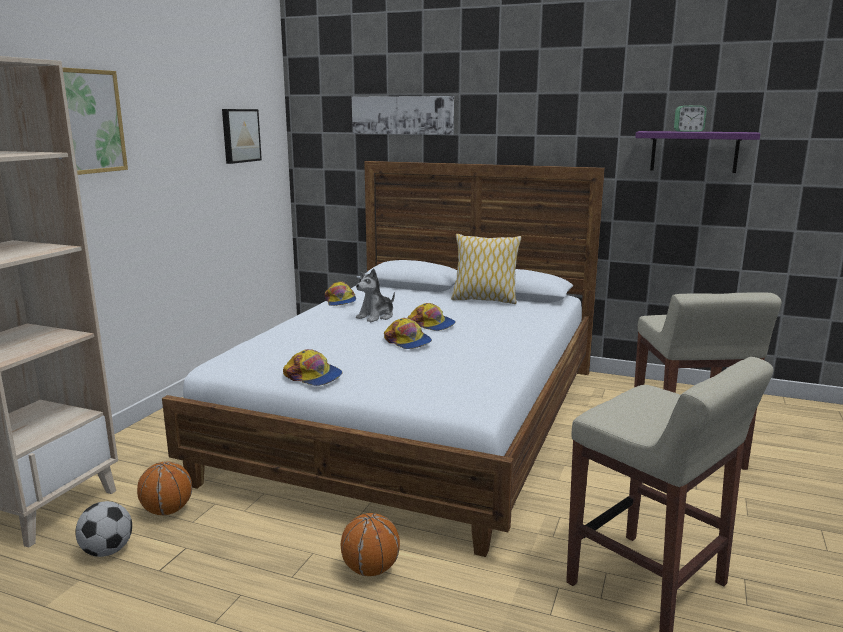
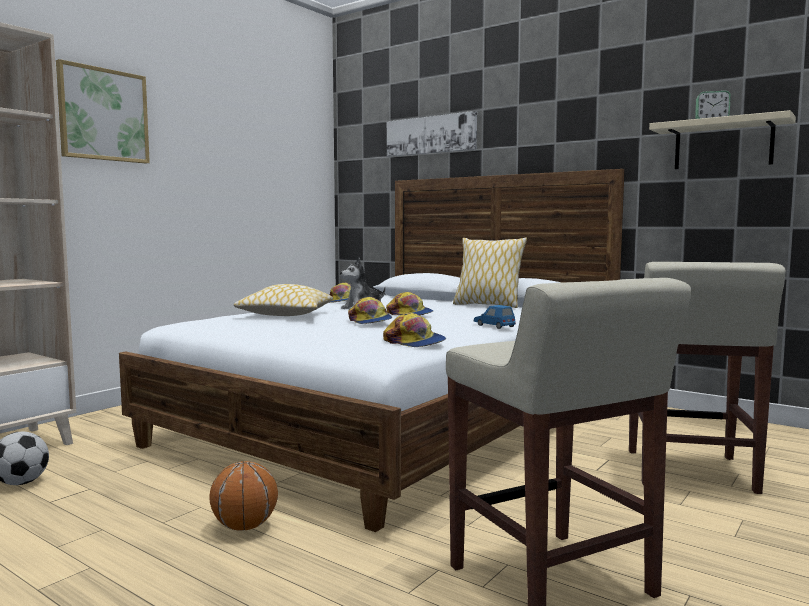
camera: 15 degrees right, 10 degrees down
basketball [137,461,192,515] -> none
picture [222,109,262,164] -> none
cap [283,349,343,386] -> cap moved to [383,313,446,347]
purple shelf [635,131,760,173] -> beige shelf [649,110,796,169]
none -> pillow [234,284,333,316]
none -> blue toy car [473,305,516,329]

